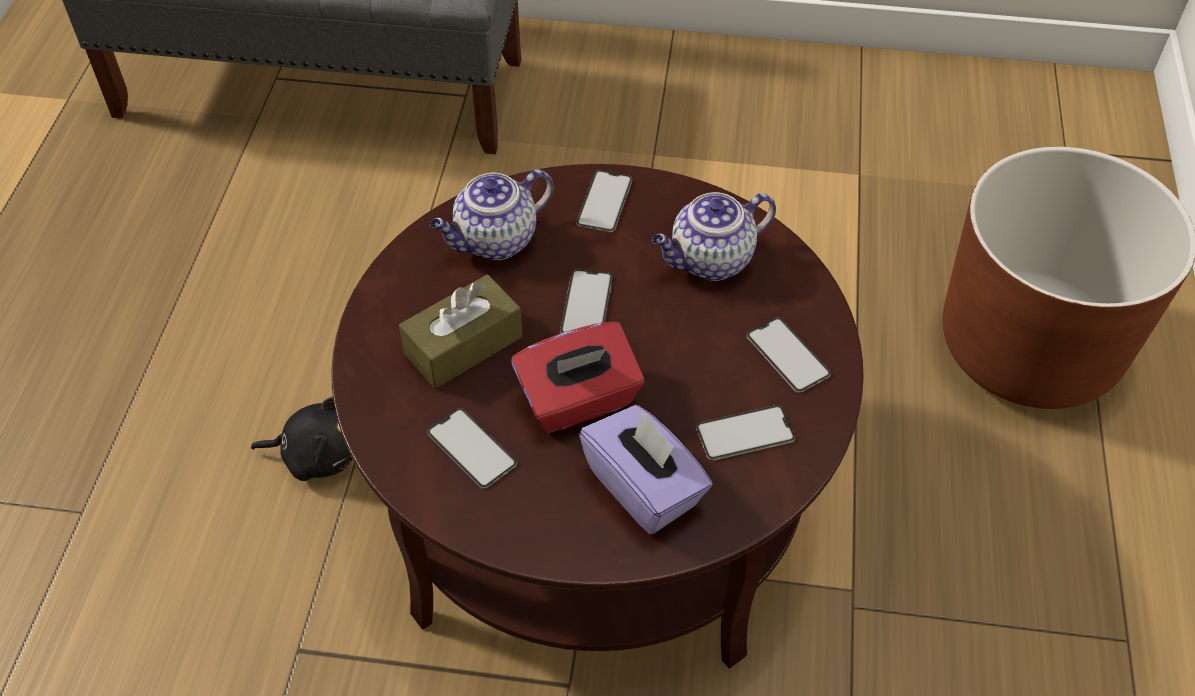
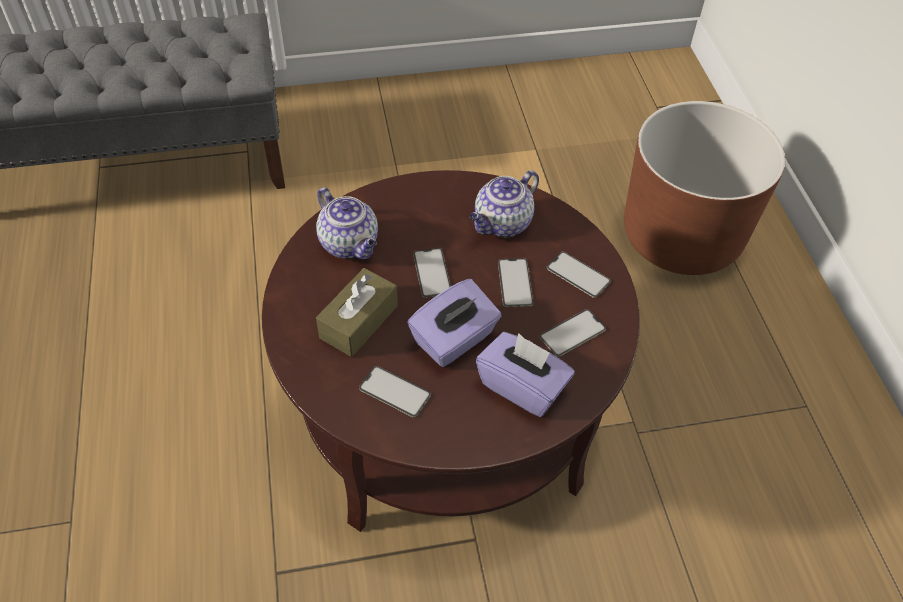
camera: 20 degrees left, 0 degrees up
black plush toy [251,397,352,481] -> none
teapot [430,169,554,260] -> teapot turned 75 degrees counterclockwise [316,187,378,259]
red tissue box [511,322,645,433] -> purple tissue box [408,279,501,367]
phone [576,170,632,232] -> phone moved to [498,258,534,307]

